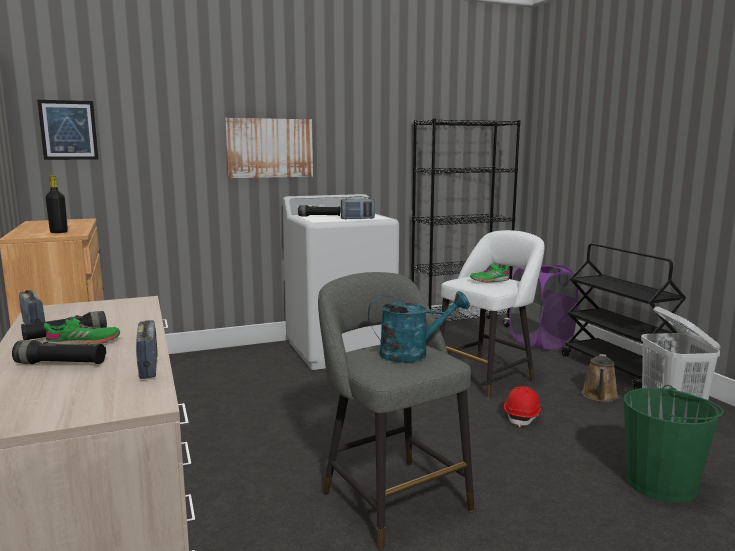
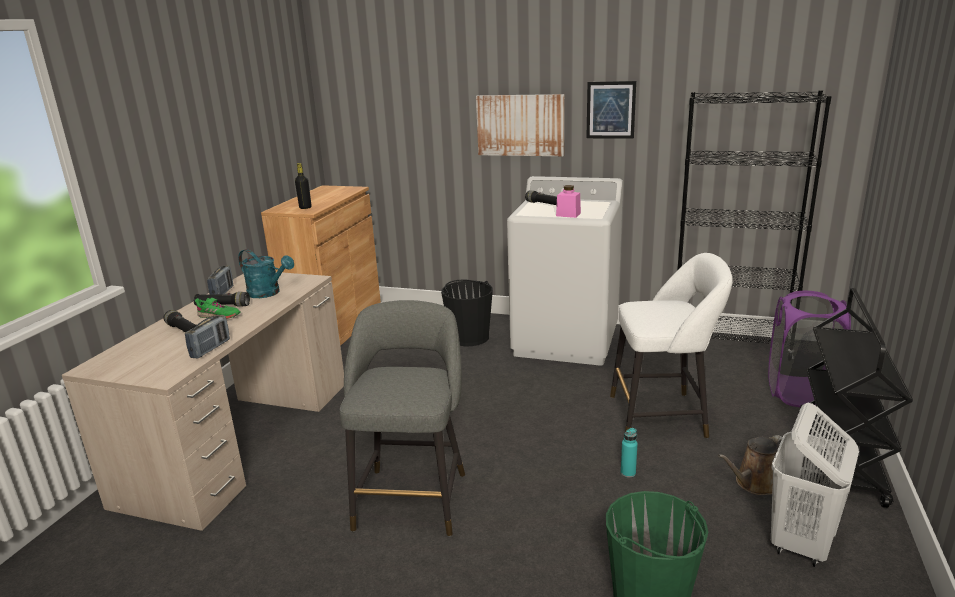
camera: 40 degrees right, 10 degrees up
picture [37,100,98,160] -> picture moved to [586,81,636,139]
radio [340,196,375,219] -> pink jar [556,185,581,218]
turquoise watering can [368,291,470,362] -> turquoise watering can moved to [238,249,294,298]
green shoe [470,264,509,282] -> none
red hard hat [504,386,542,427] -> turquoise bottle [621,428,638,478]
none -> black bucket [441,280,493,346]

